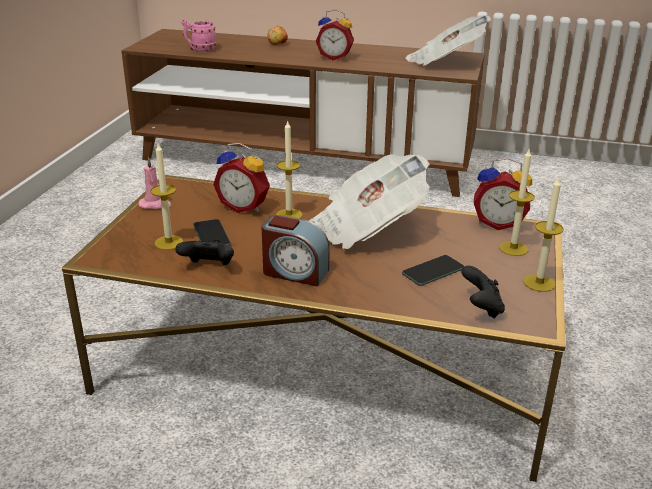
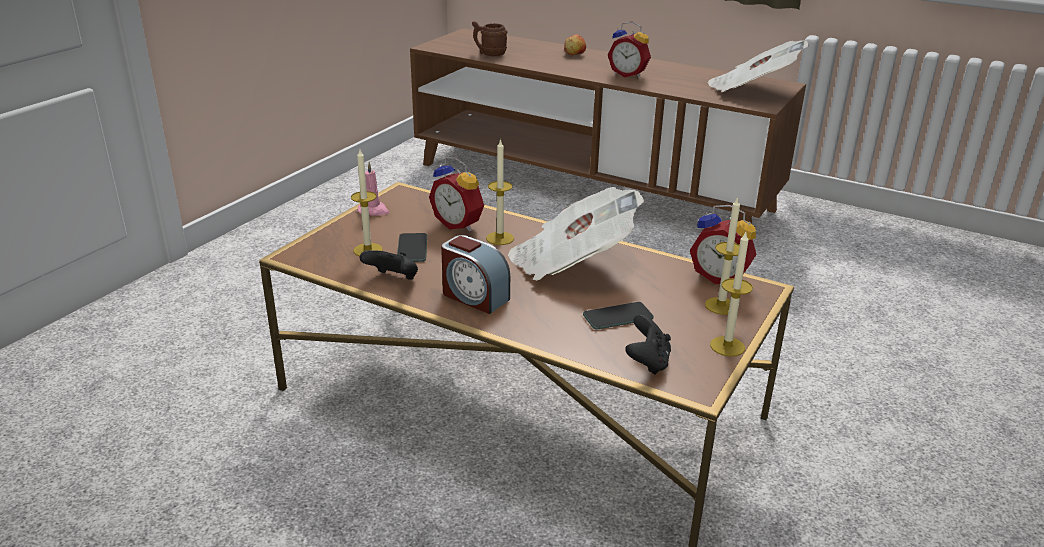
camera: 15 degrees right, 0 degrees up
pink mug [181,20,216,51] -> brown mug [472,21,507,56]

